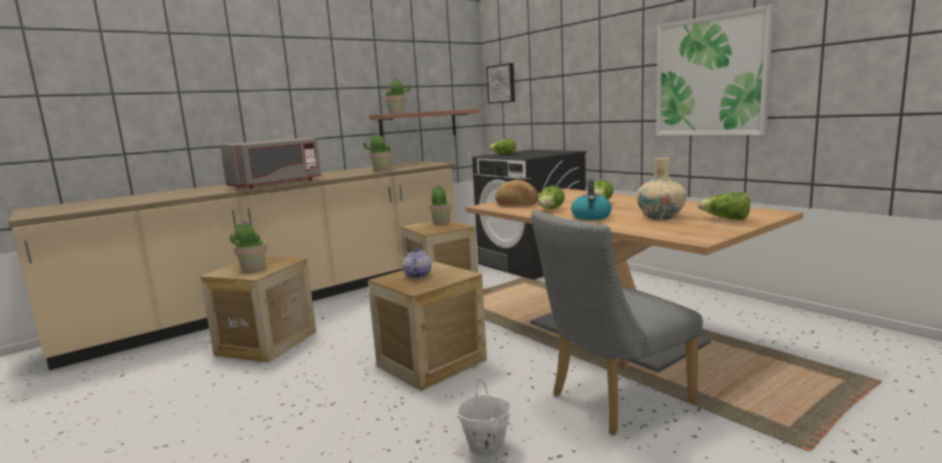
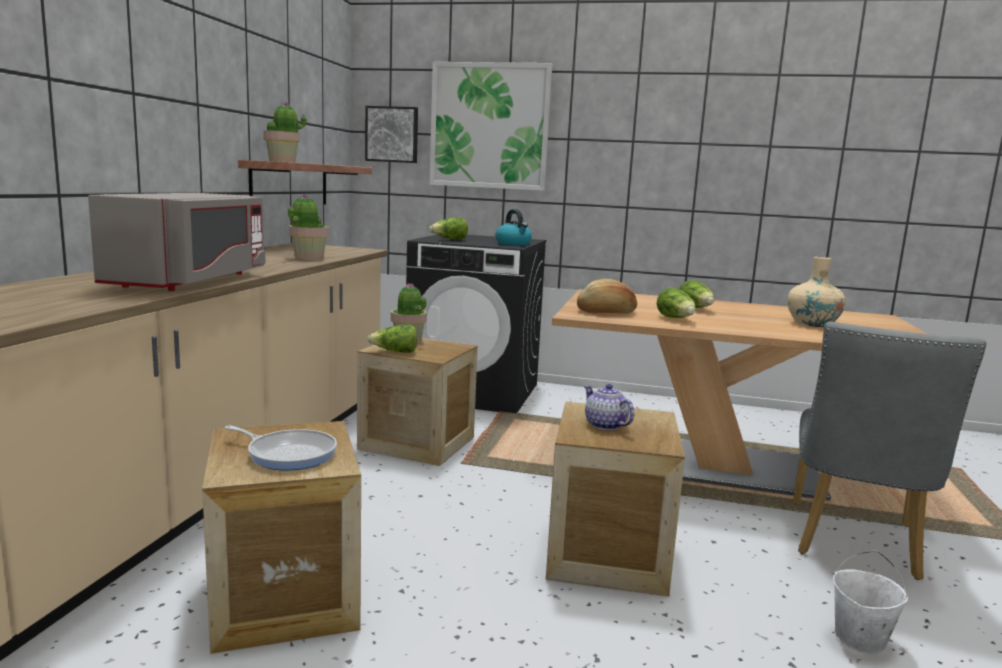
camera: 40 degrees left, 0 degrees up
potted plant [229,220,267,272] -> frying pan [225,426,337,470]
kettle [571,179,612,220] -> kettle moved to [496,209,532,246]
picture [656,5,774,135] -> picture moved to [429,62,552,191]
lettuce [698,192,750,220] -> lettuce moved to [367,325,417,353]

